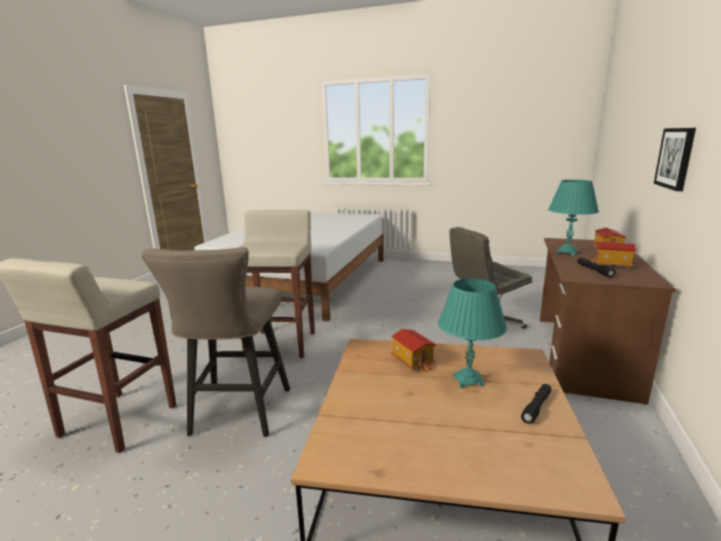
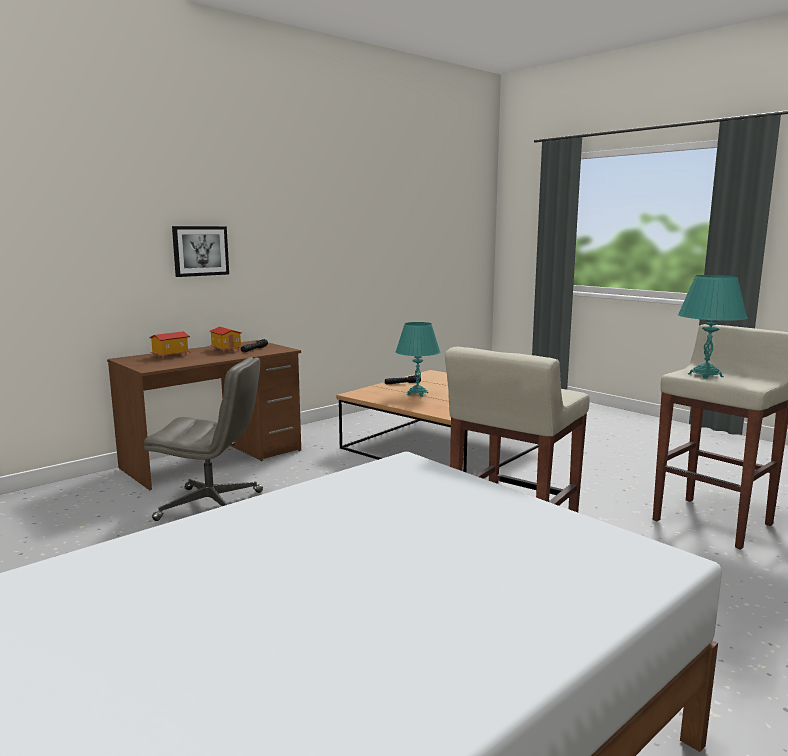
camera: 150 degrees left, 5 degrees down
beige stool [141,247,290,437] -> none
toy house [391,329,436,373] -> none
turquoise table lamp [548,180,599,256] -> turquoise table lamp moved to [678,275,747,379]

